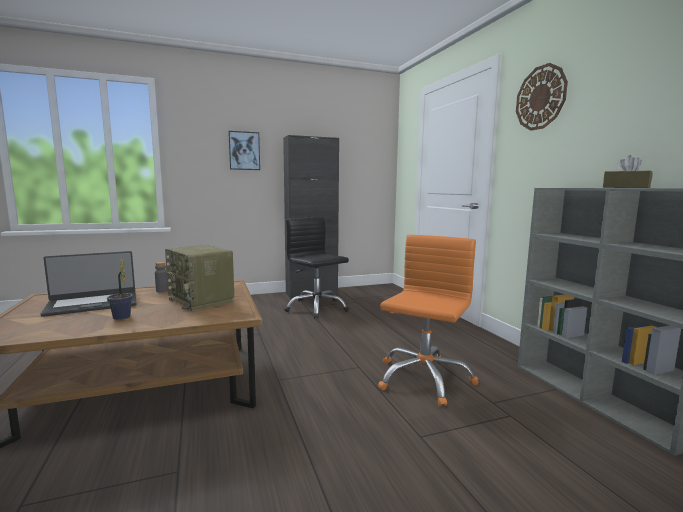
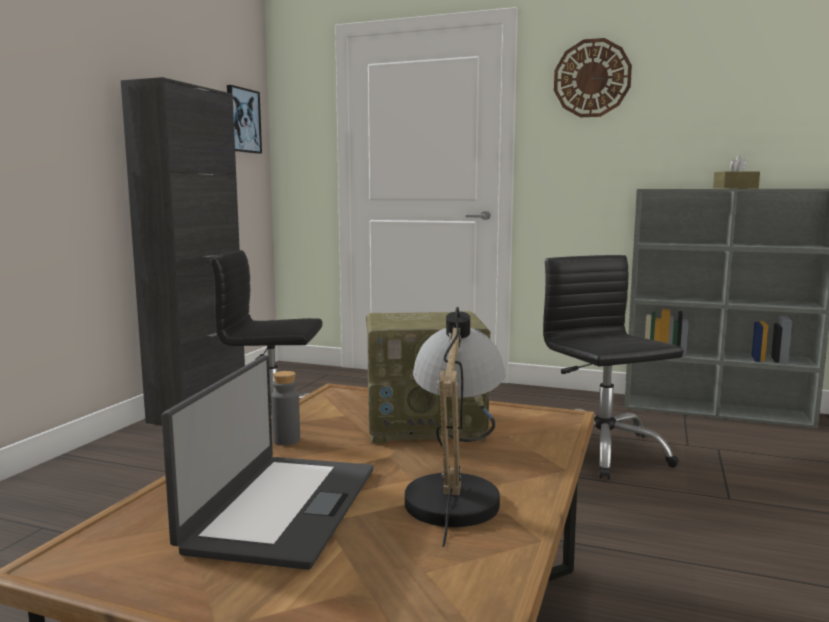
camera: 50 degrees left, 0 degrees up
potted plant [107,259,133,320] -> table lamp [405,307,505,547]
picture [228,131,260,170] -> picture moved to [227,85,262,154]
orange office chair [378,235,479,406] -> black office chair [543,255,683,480]

